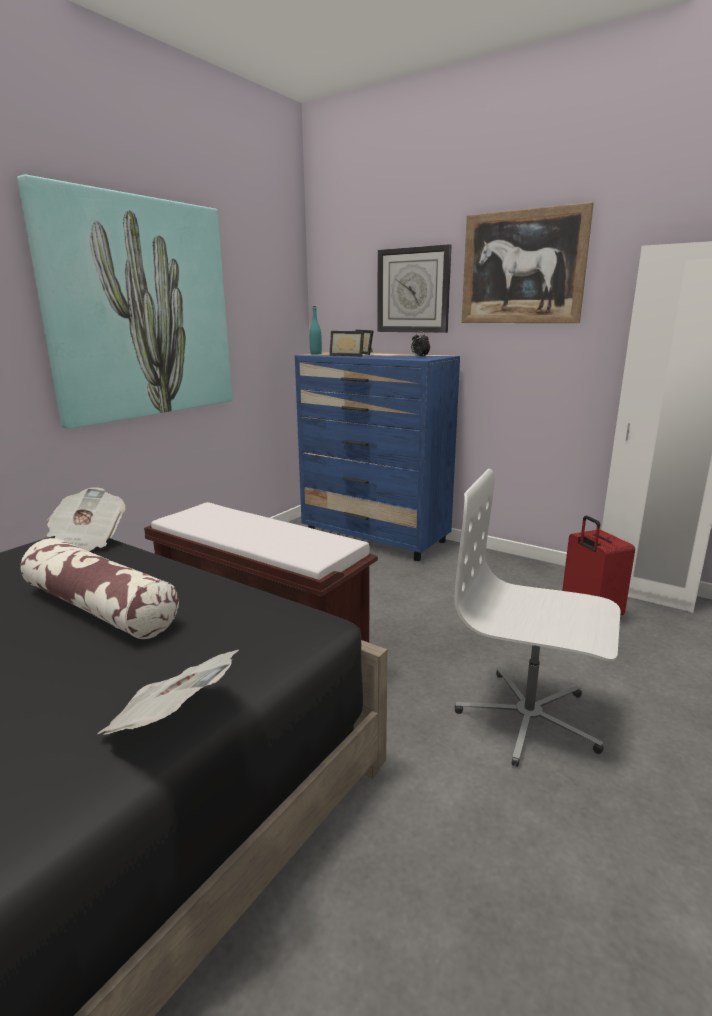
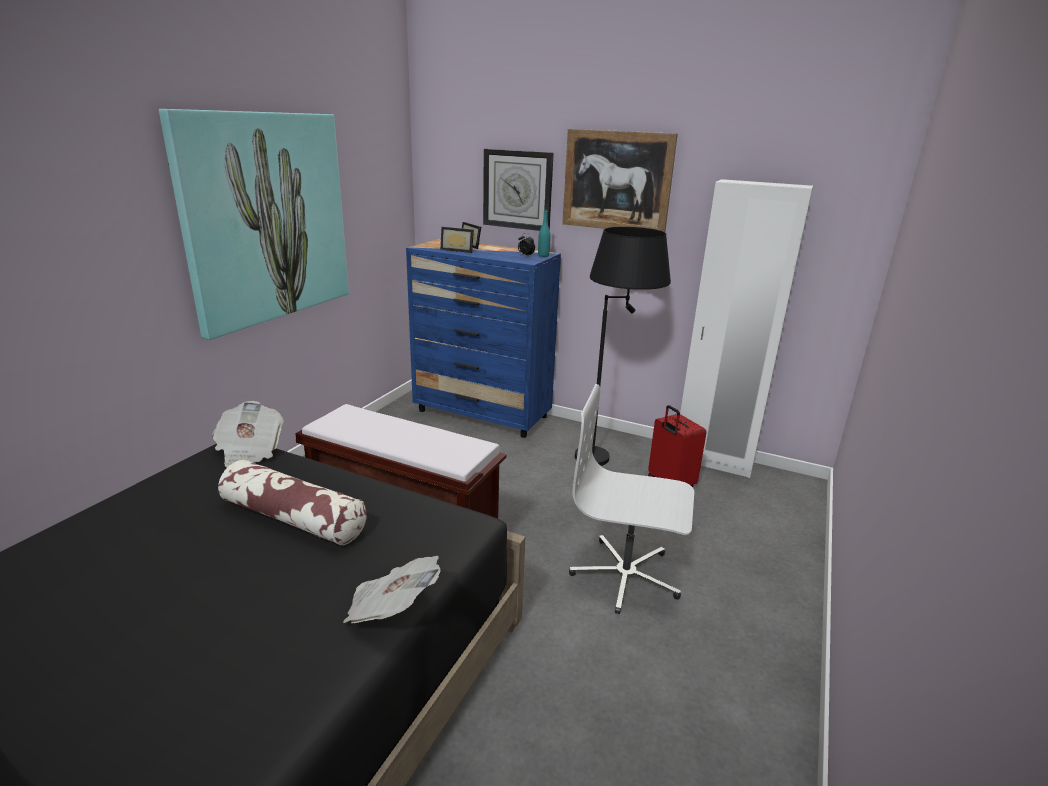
camera: 10 degrees left, 5 degrees up
turquoise bottle [309,306,322,355] -> turquoise bottle moved to [538,209,550,257]
none -> black floor lamp [575,227,671,466]

